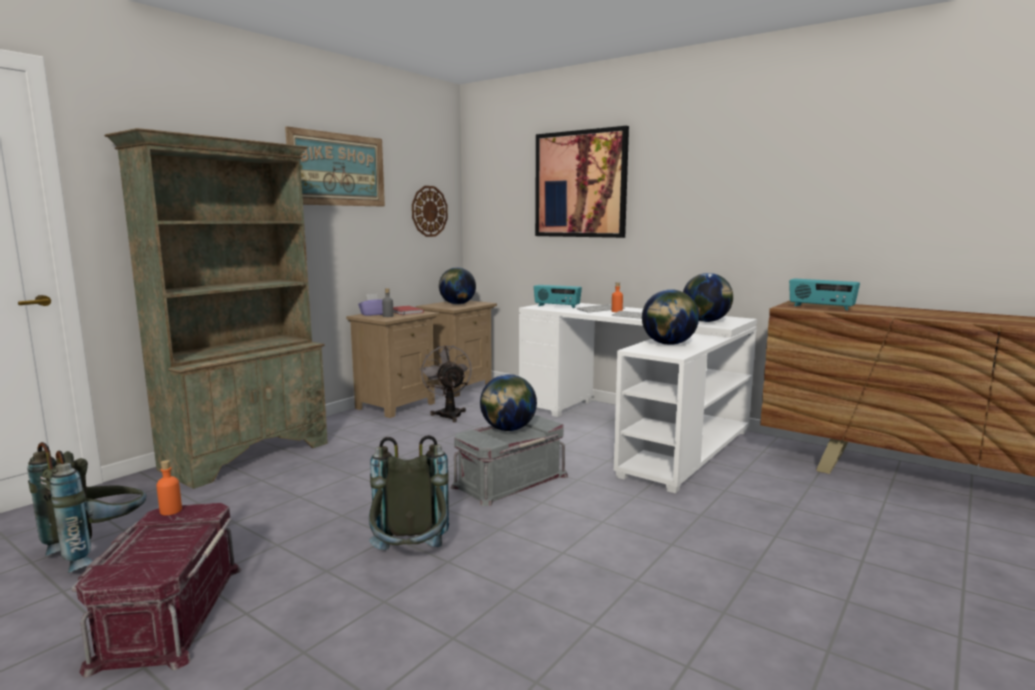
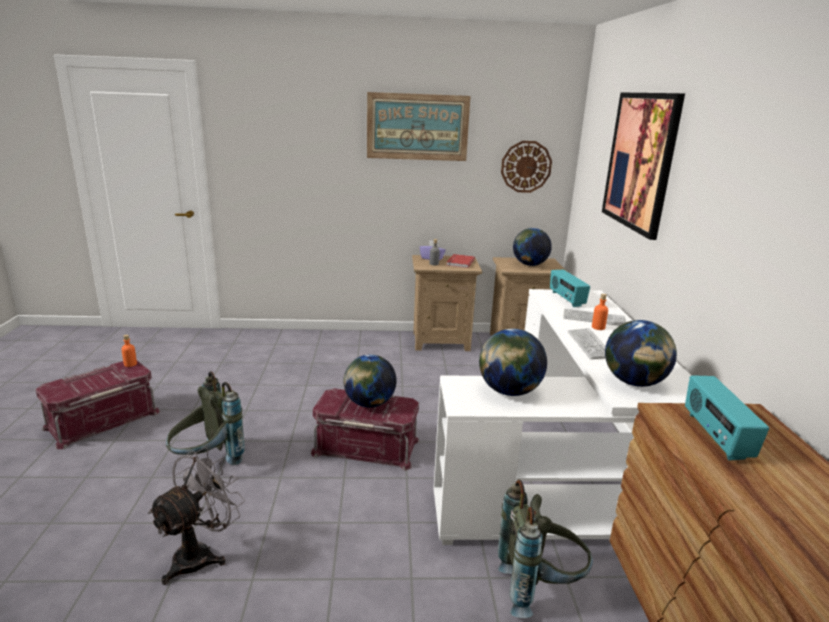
camera: 50 degrees right, 10 degrees up
grey backpack [28,442,146,573] -> grey backpack moved to [498,480,593,618]
green bookcase [104,128,328,489] -> none
grey fan [420,345,472,422] -> grey fan moved to [148,447,245,585]
grey storage box [451,415,568,506] -> red storage box [311,388,420,471]

